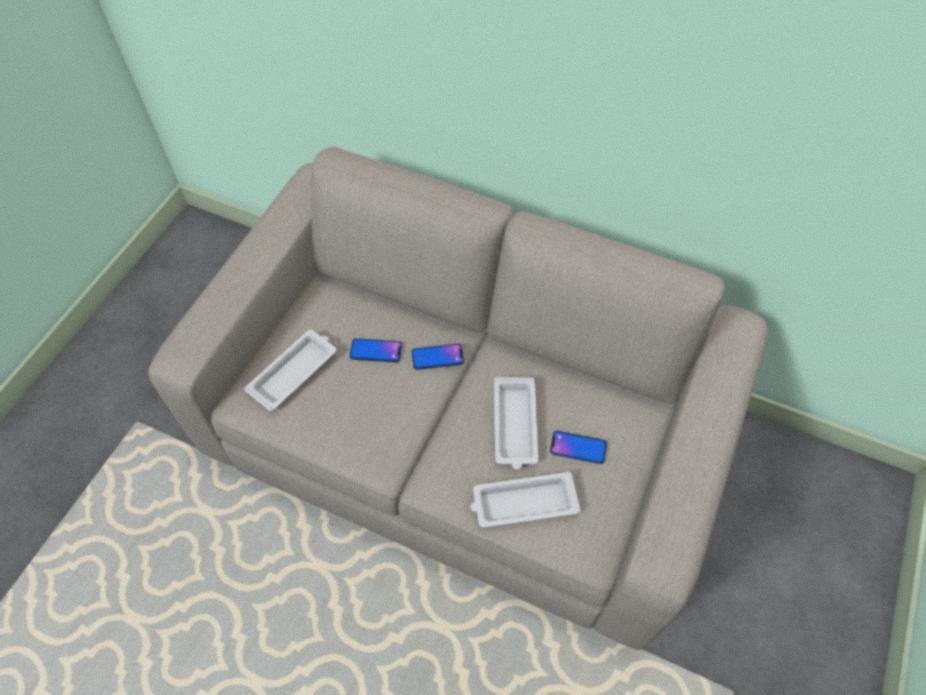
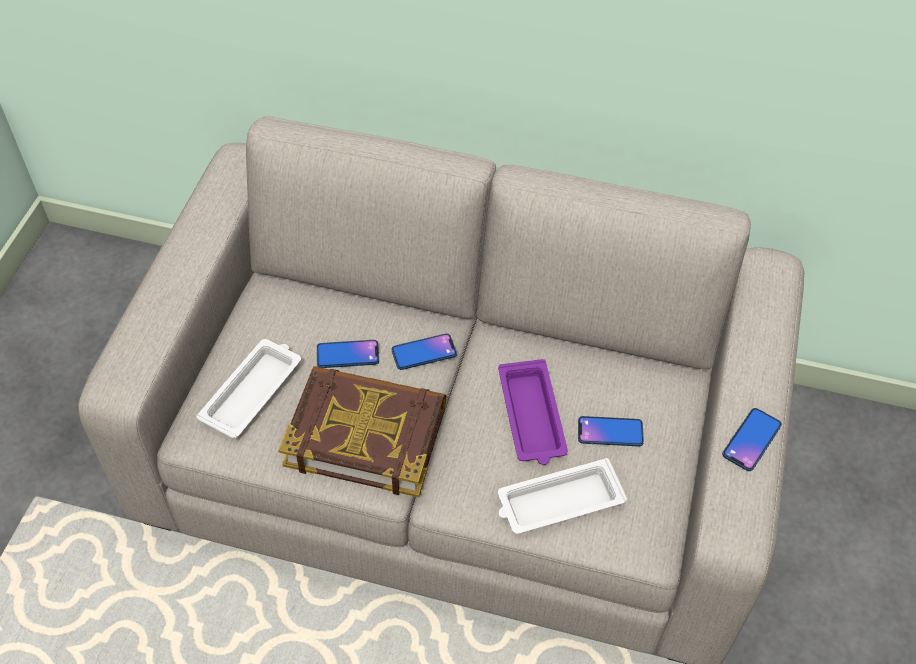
camera: 10 degrees left, 5 degrees down
white tray [494,377,539,470] -> purple tray [498,359,568,465]
none -> book [278,366,446,497]
none -> phone [722,408,782,471]

